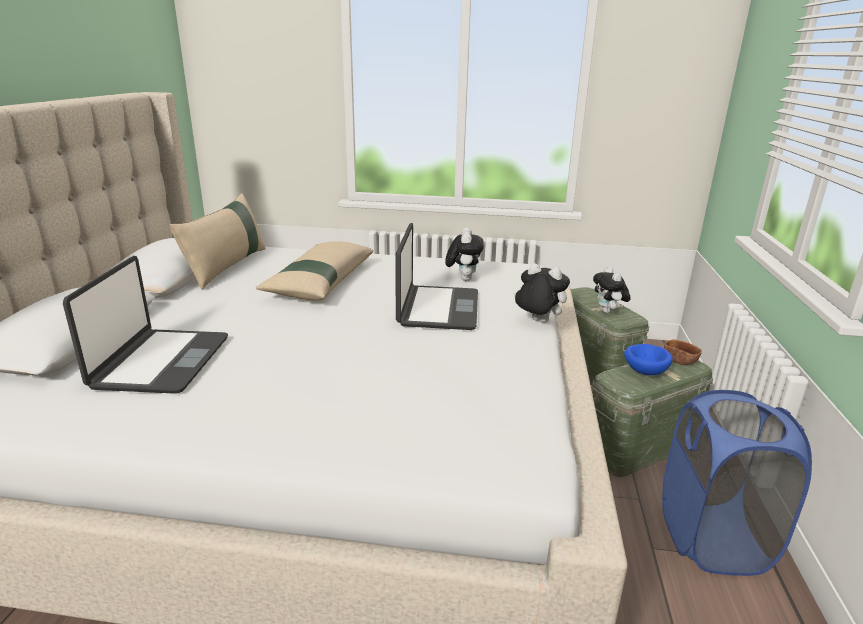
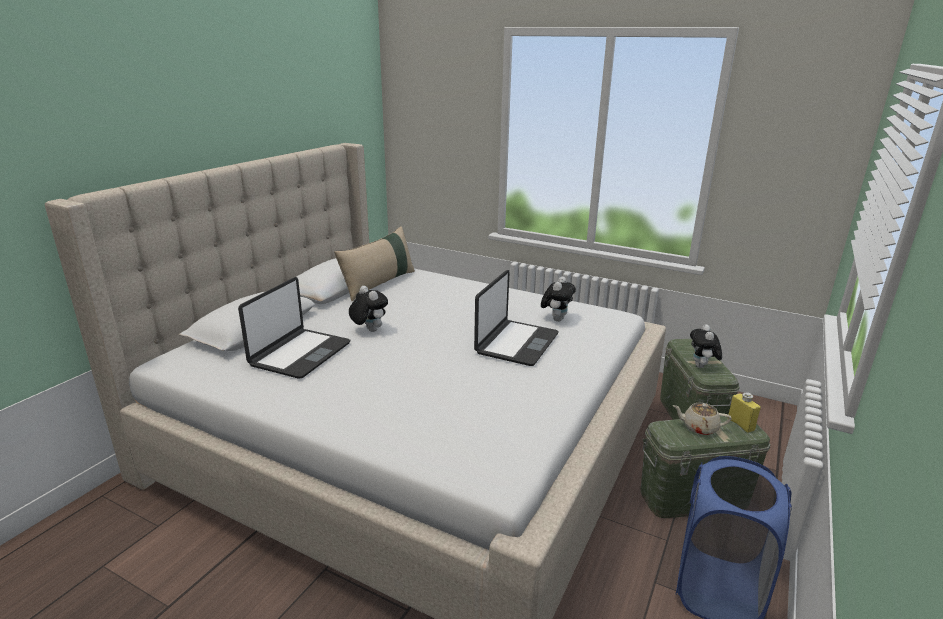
camera: 20 degrees right, 0 degrees up
beige pillow [256,241,373,301] -> none
plush toy [513,263,570,323] -> plush toy moved to [349,286,388,332]
blue bowl [624,344,673,375] -> beige teapot [672,403,732,435]
brown bowl [664,340,702,365] -> yellow bottle [728,393,761,433]

